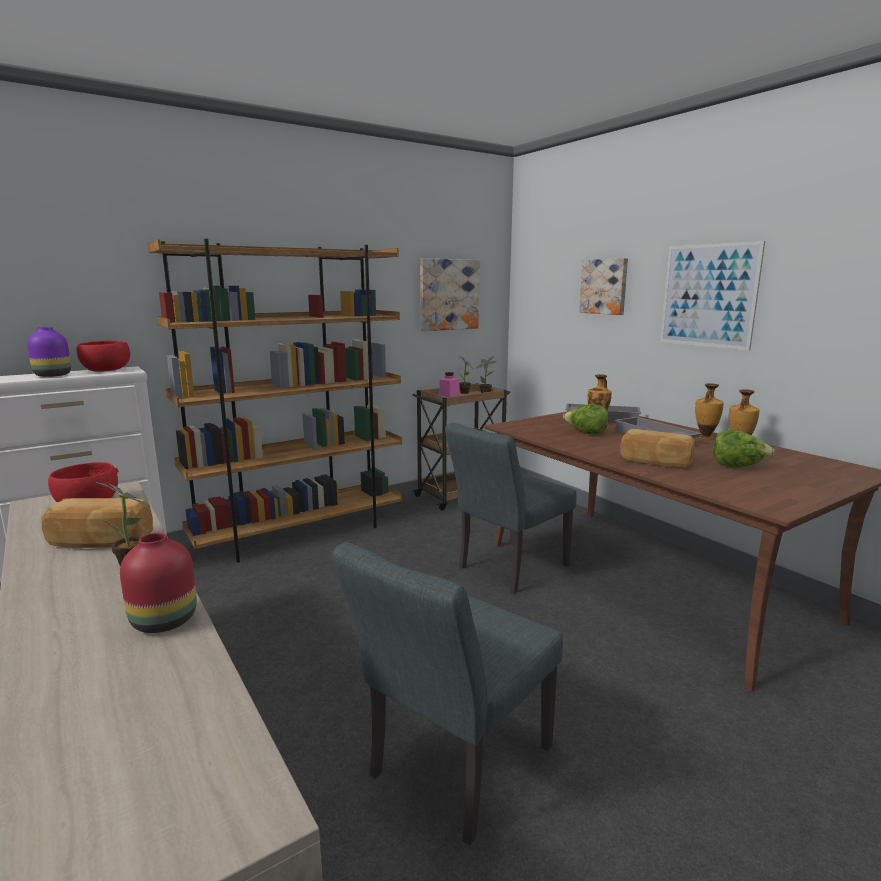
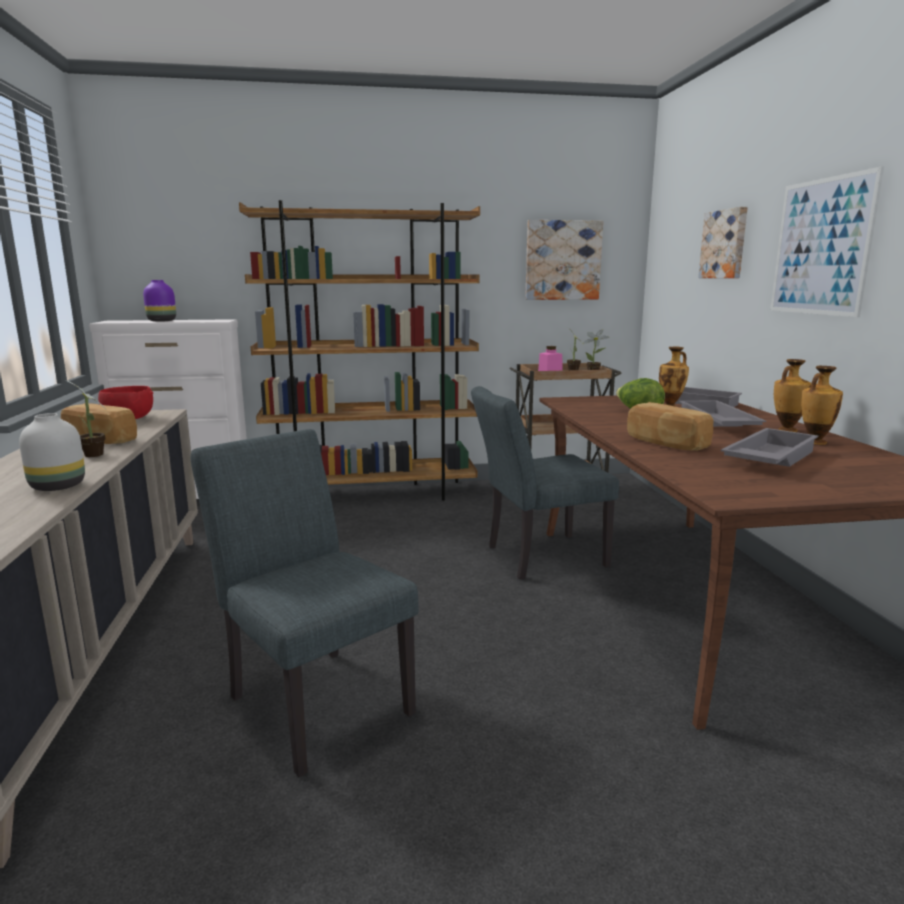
camera: 25 degrees right, 0 degrees up
red bowl [77,340,130,372] -> none
red vase [120,533,197,633] -> white vase [19,413,85,491]
grey chair [332,542,563,845] -> grey chair turned 75 degrees clockwise [191,429,418,778]
lettuce [713,430,775,468] -> grey tray [721,428,818,467]

